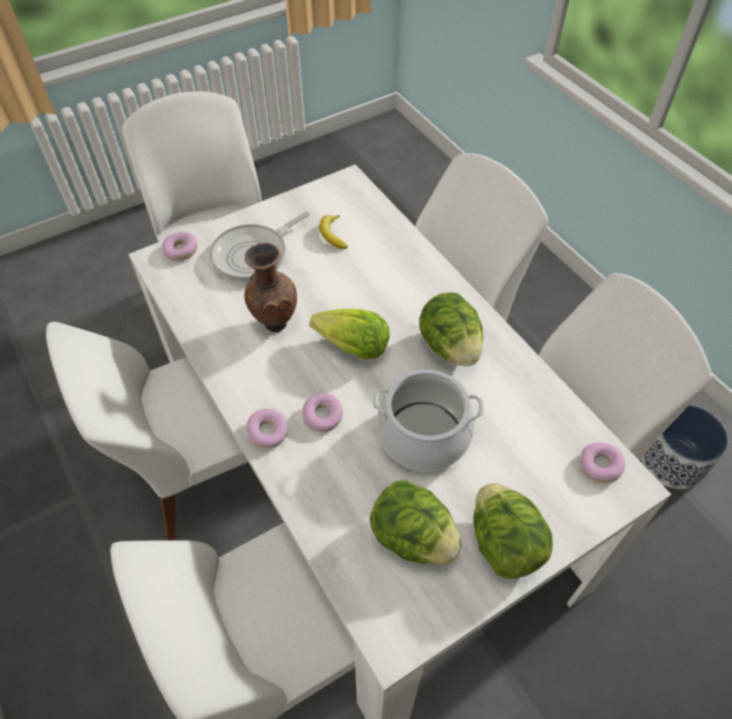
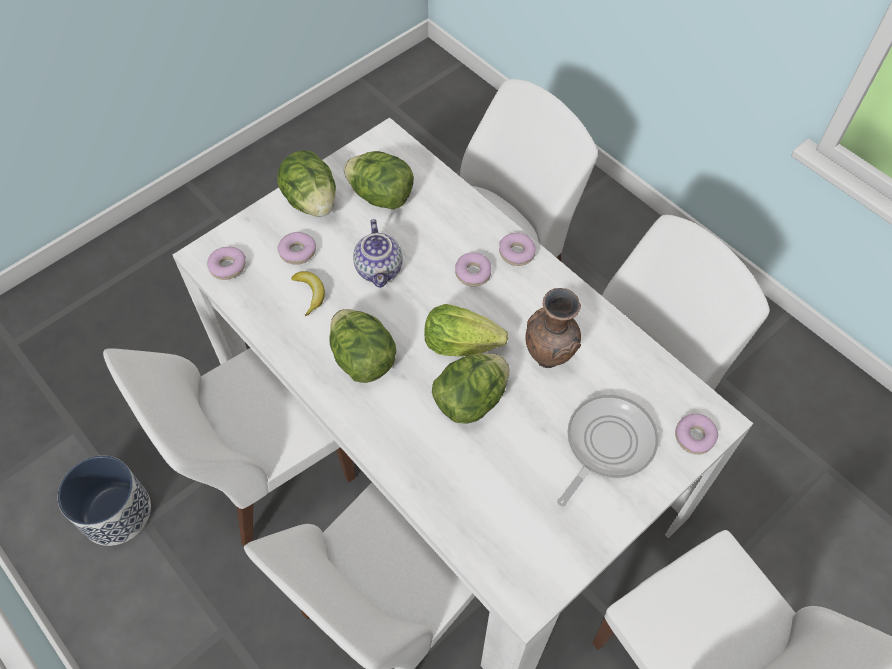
camera: 170 degrees right, 5 degrees up
banana [319,215,348,249] -> banana moved to [291,271,325,316]
cooking pot [372,369,484,471] -> teapot [353,219,403,288]
none -> donut [278,232,316,265]
none -> lettuce [432,353,509,423]

